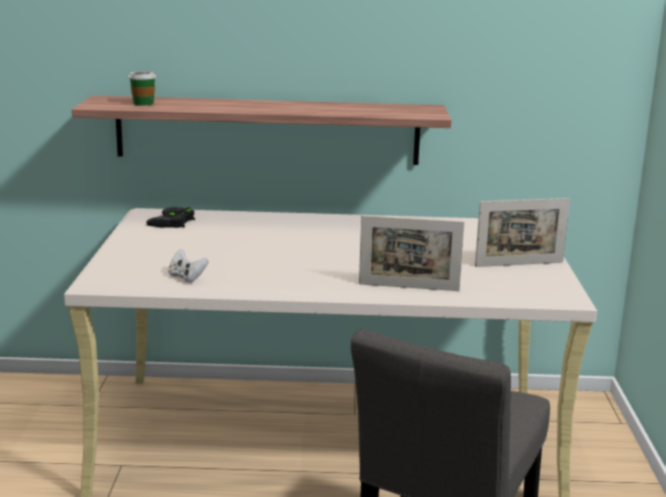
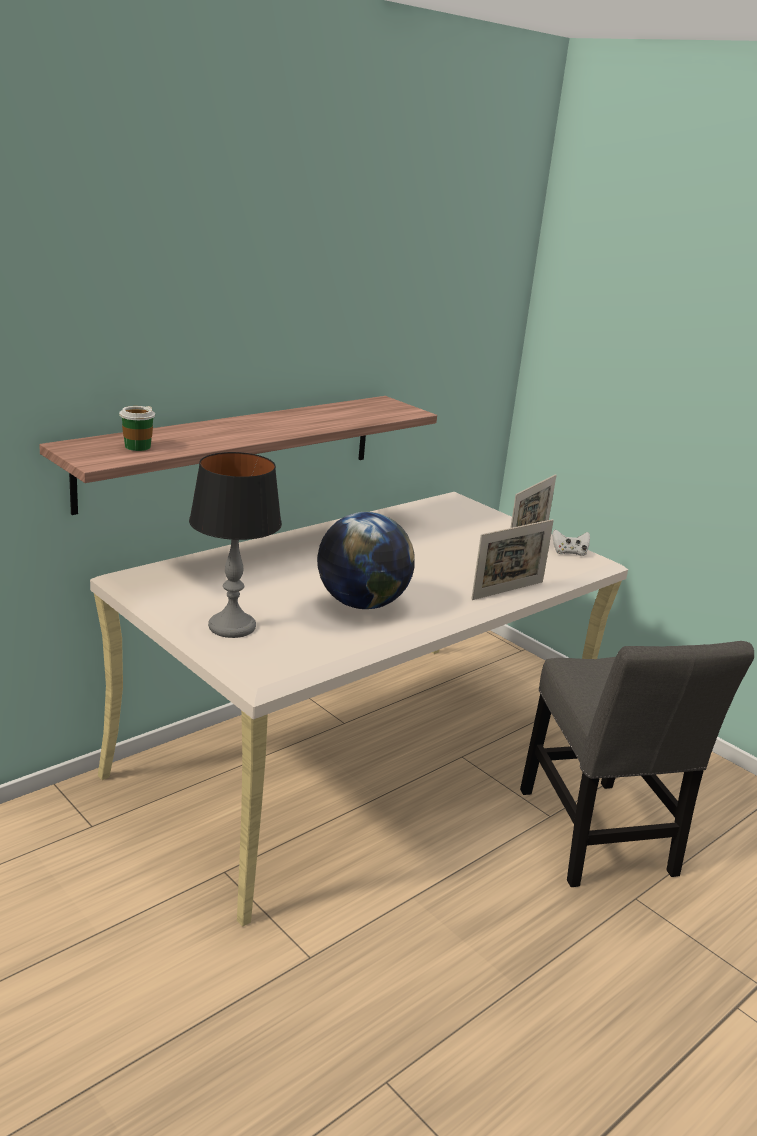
camera: 45 degrees left, 5 degrees up
black game controller [146,207,195,228] -> none
white game controller [168,249,208,283] -> white game controller moved to [552,529,590,556]
none -> table lamp [189,452,282,638]
none -> globe [317,512,415,609]

